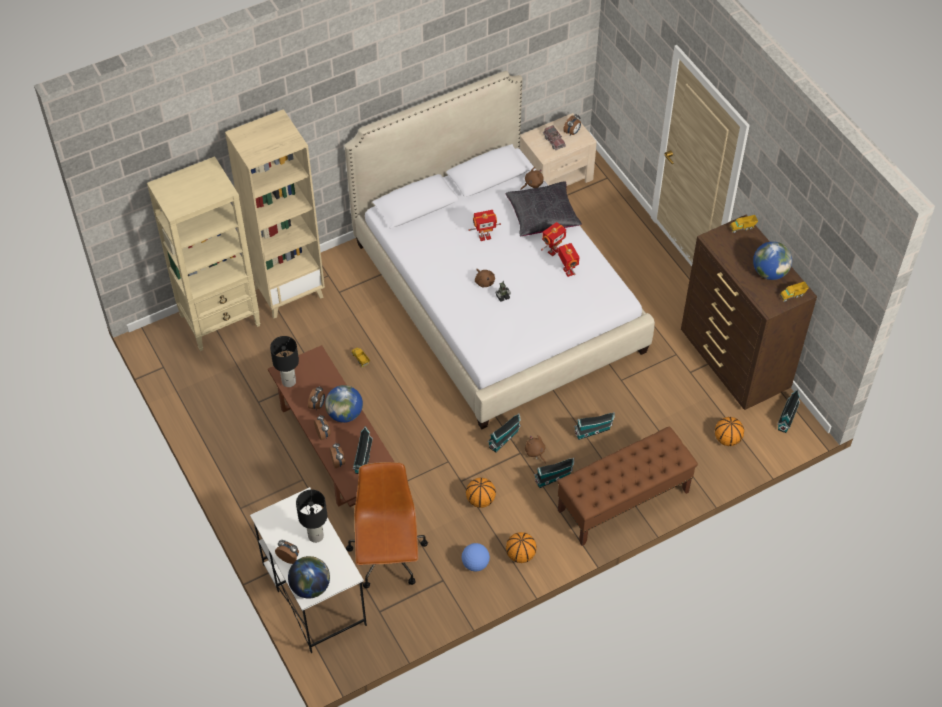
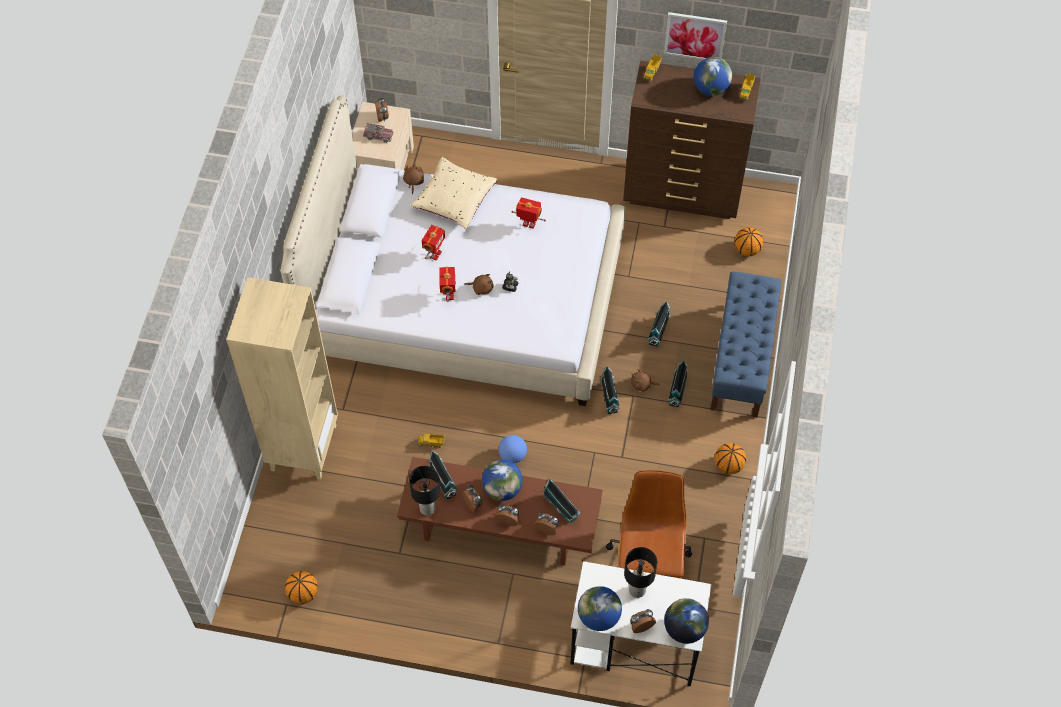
camera: 50 degrees left, 5 degrees up
beige bookcase [147,156,261,351] -> none
brown office chair [346,462,428,588] -> brown office chair turned 60 degrees clockwise [606,470,693,579]
football [462,543,490,571] -> football moved to [499,435,527,463]
basketball [466,478,496,508] -> basketball moved to [285,571,318,604]
black pillow [506,181,582,236] -> beige pillow [411,157,497,229]
toy robot [541,222,566,257] -> toy robot moved to [439,267,456,302]
brown bench [557,426,698,546] -> blue bench [710,272,781,418]
toy house [777,389,800,433] -> toy house moved to [428,450,458,499]
none -> globe [578,586,622,631]
none -> picture [664,12,727,60]

